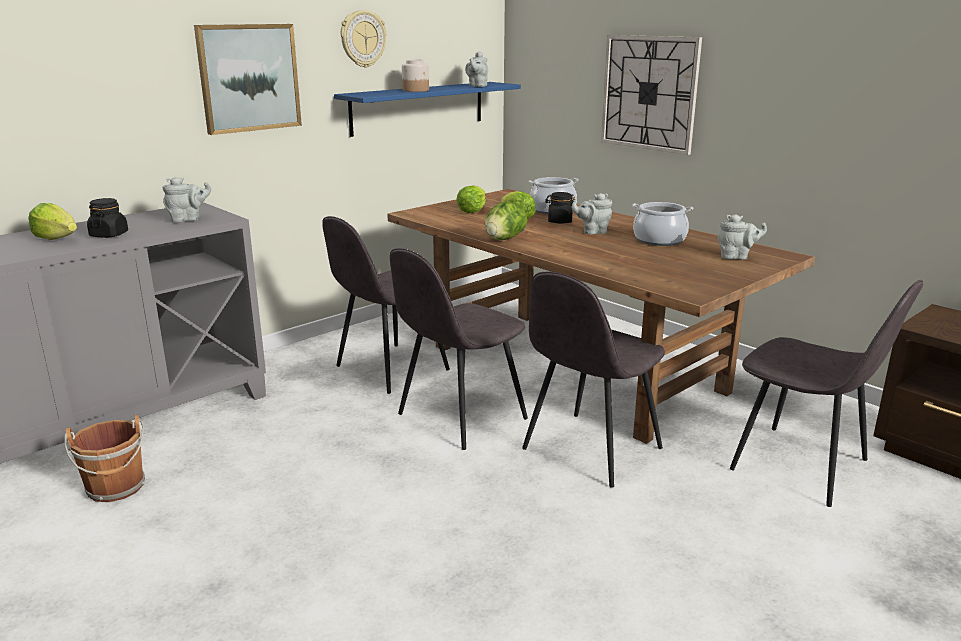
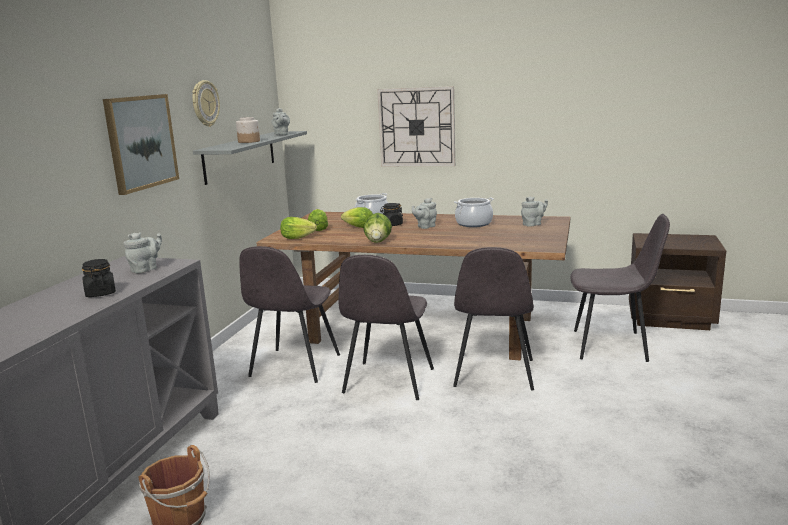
camera: 30 degrees left, 5 degrees down
lettuce [28,203,77,240] -> lettuce moved to [280,217,317,239]
blue shelf [334,82,521,137] -> grey shelf [193,131,307,185]

